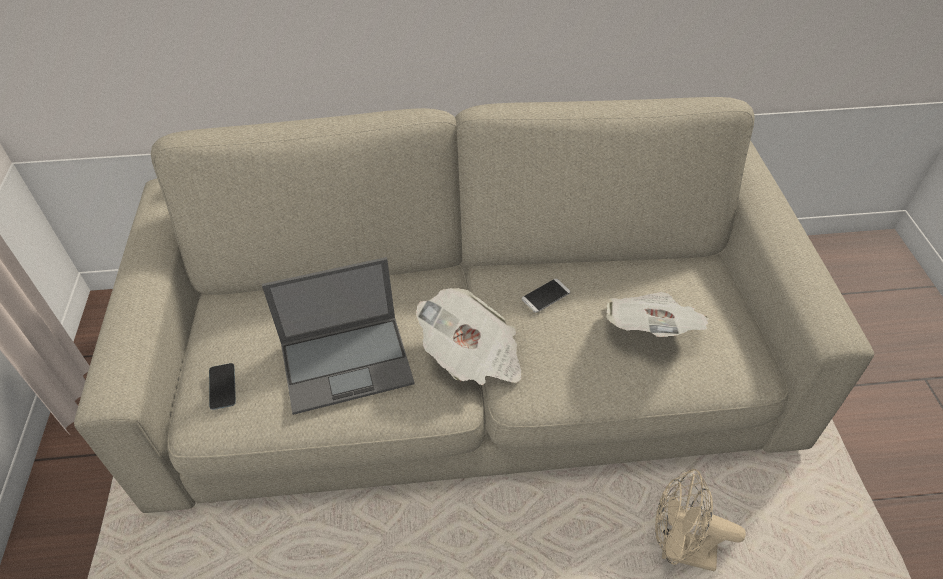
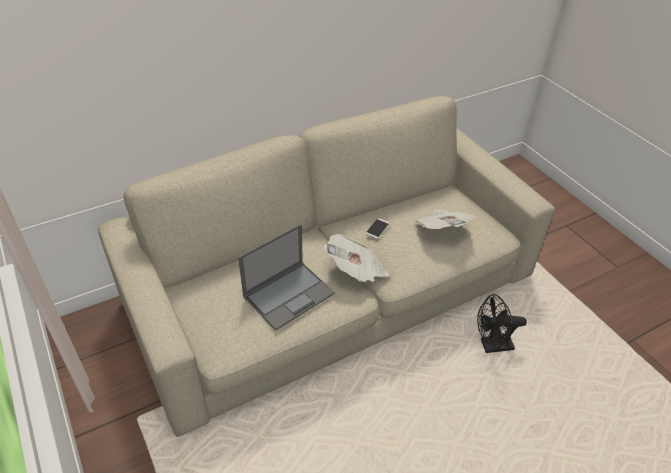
camera: 25 degrees left, 5 degrees down
phone [209,363,236,410] -> none
beige fan [655,469,746,572] -> black fan [477,294,527,353]

